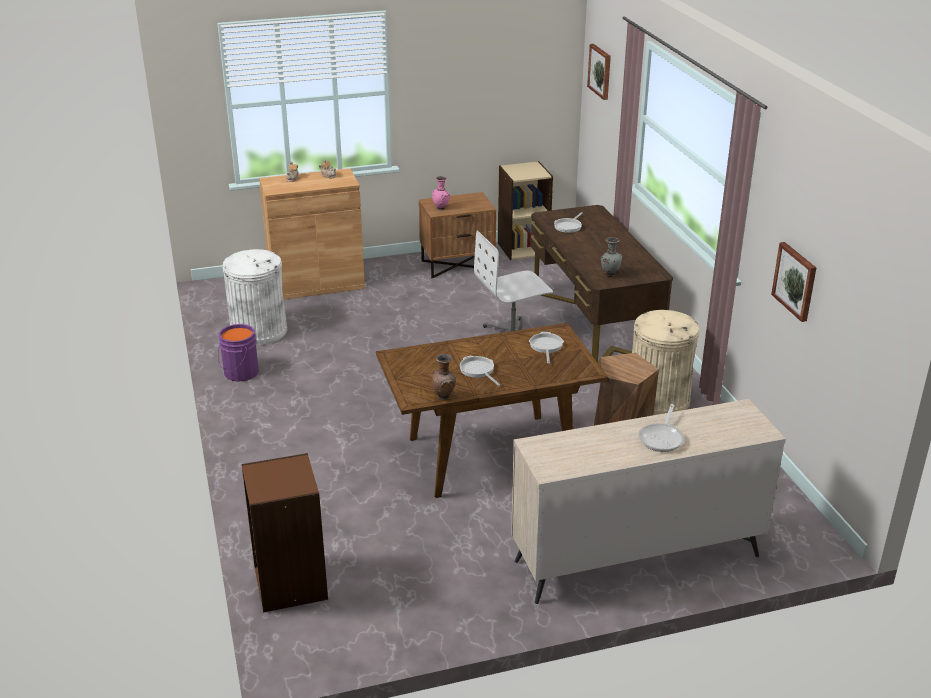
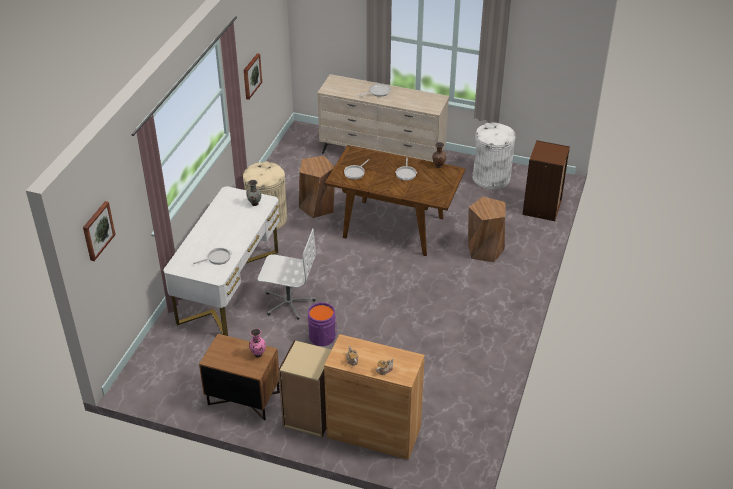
camera: 145 degrees left, 10 degrees up
purple bucket [218,324,259,382] -> purple bucket moved to [308,302,337,346]
white trash can [223,249,287,345] -> white trash can moved to [472,123,515,189]
beige bookcase [498,161,553,260] -> beige bookcase moved to [278,340,332,437]
brown desk [530,205,673,367] -> white desk [163,186,280,336]
none -> brown stool [468,196,505,262]

